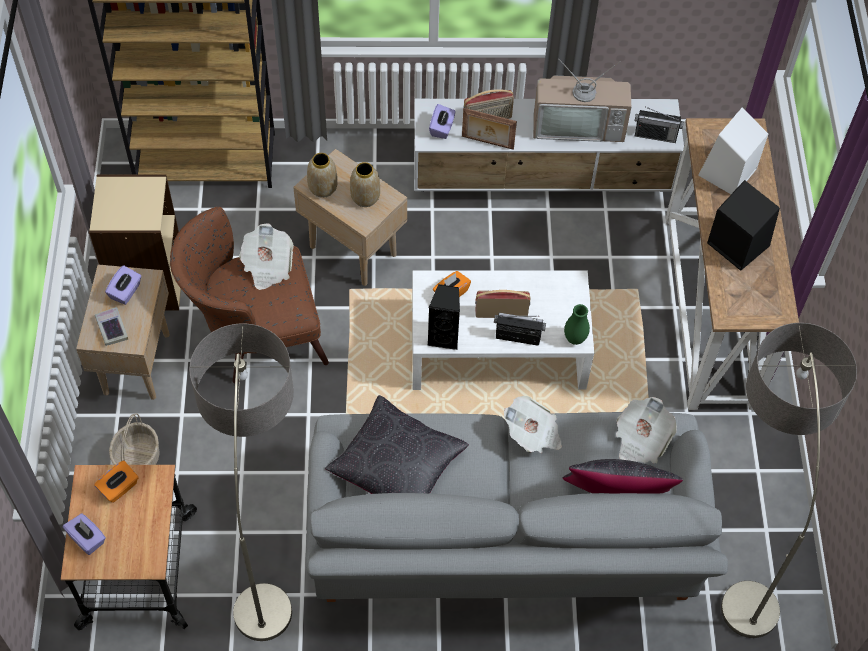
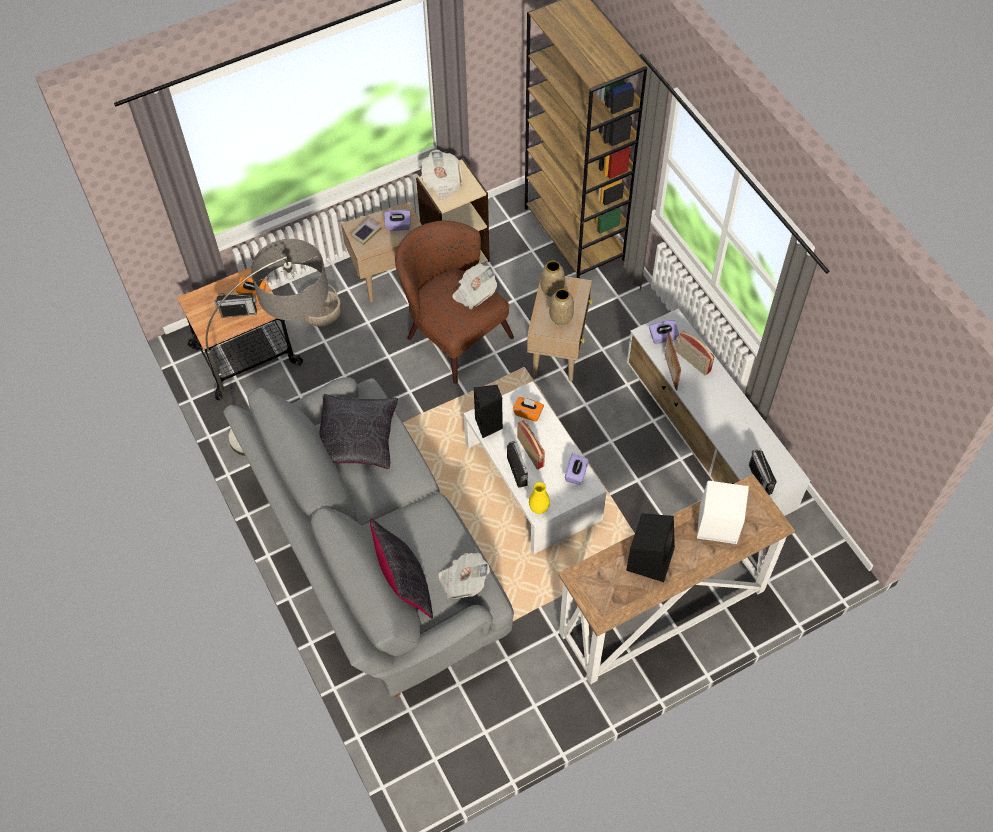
camera: 65 degrees right, 0 degrees up
purple tissue box [63,514,106,555] -> purple tissue box moved to [565,453,588,485]
newspaper [504,396,562,453] -> newspaper moved to [421,150,462,200]
television [533,59,631,142] -> none
green vase [564,304,590,345] -> yellow vase [529,482,550,514]
floor lamp [721,323,857,638] -> none
none -> radio [214,293,257,318]

